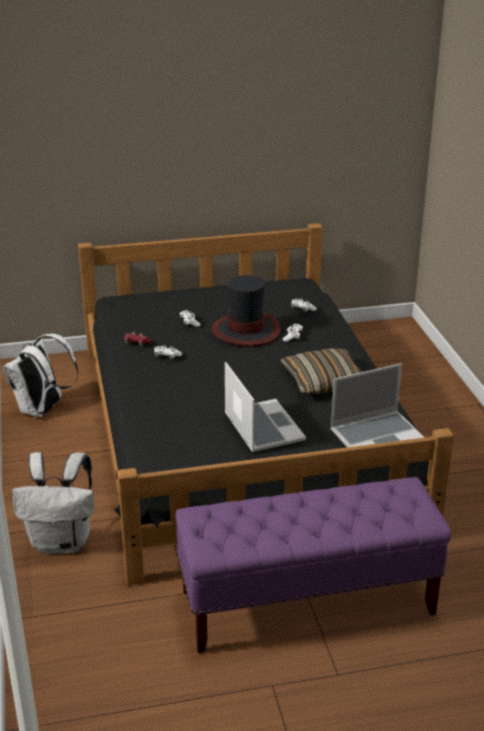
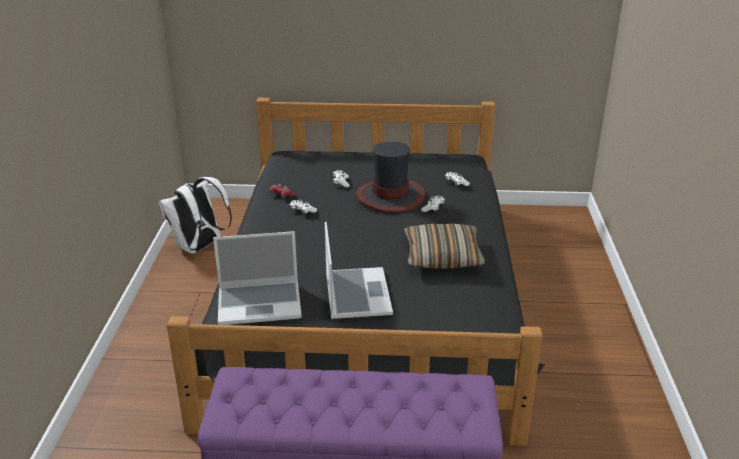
camera: 15 degrees right, 0 degrees up
white backpack [12,452,94,553] -> none
laptop [330,363,425,447] -> laptop moved to [213,231,302,325]

